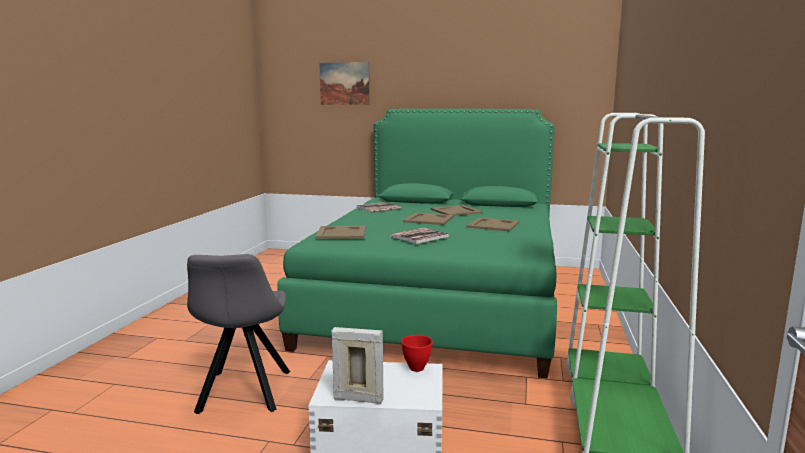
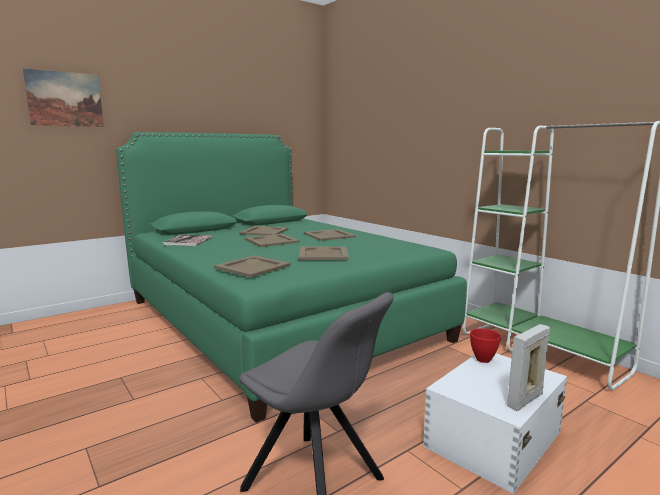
camera: 50 degrees left, 0 degrees up
book [390,228,449,244] -> beige tray [298,246,349,260]

